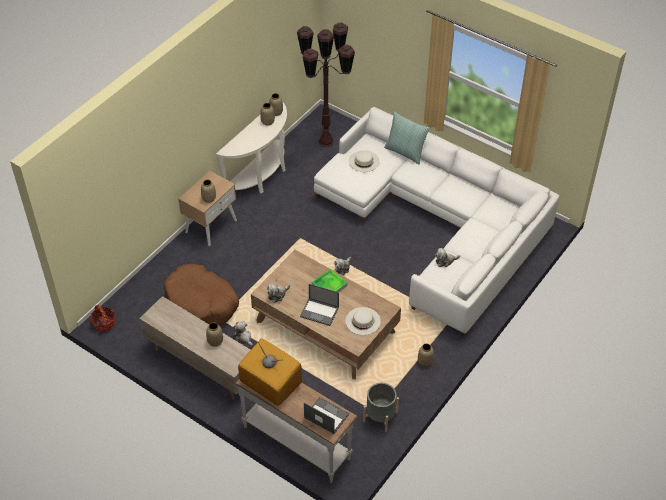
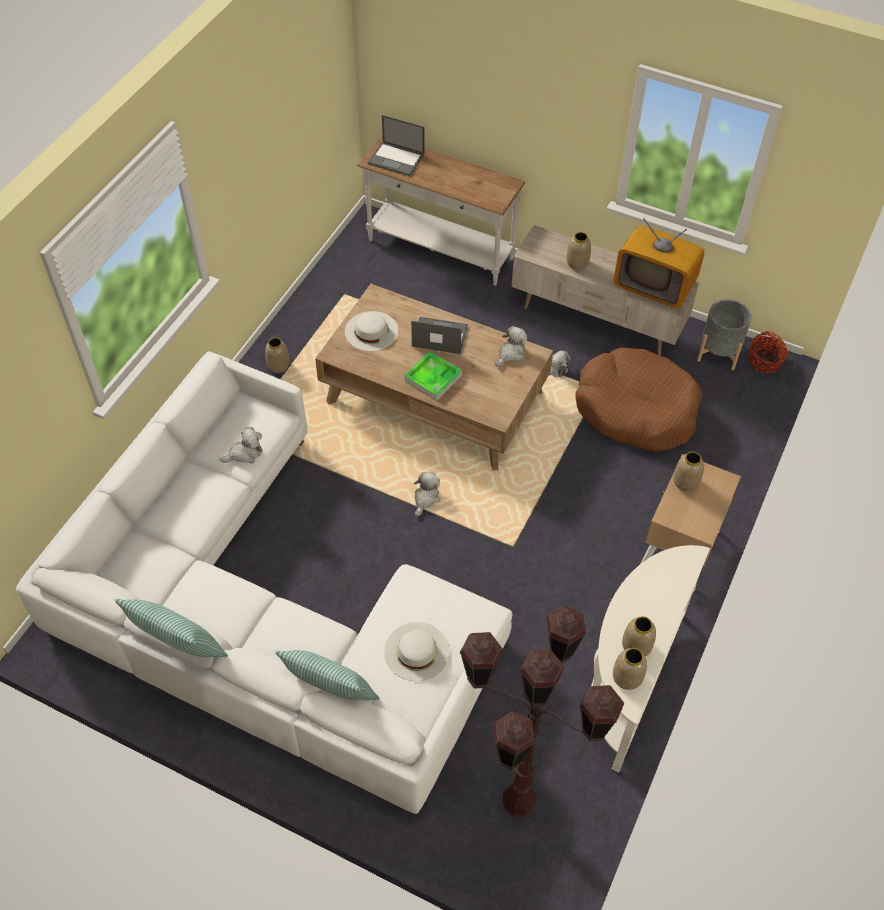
camera: 170 degrees right, 5 degrees up
television [238,338,302,406] -> television moved to [614,218,704,308]
grey planter [363,383,399,432] -> grey planter moved to [697,299,752,370]
none -> pillow [115,599,228,657]

